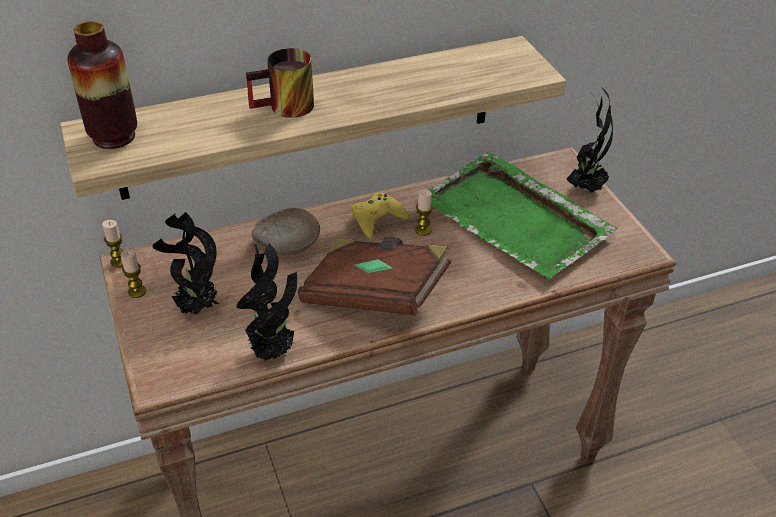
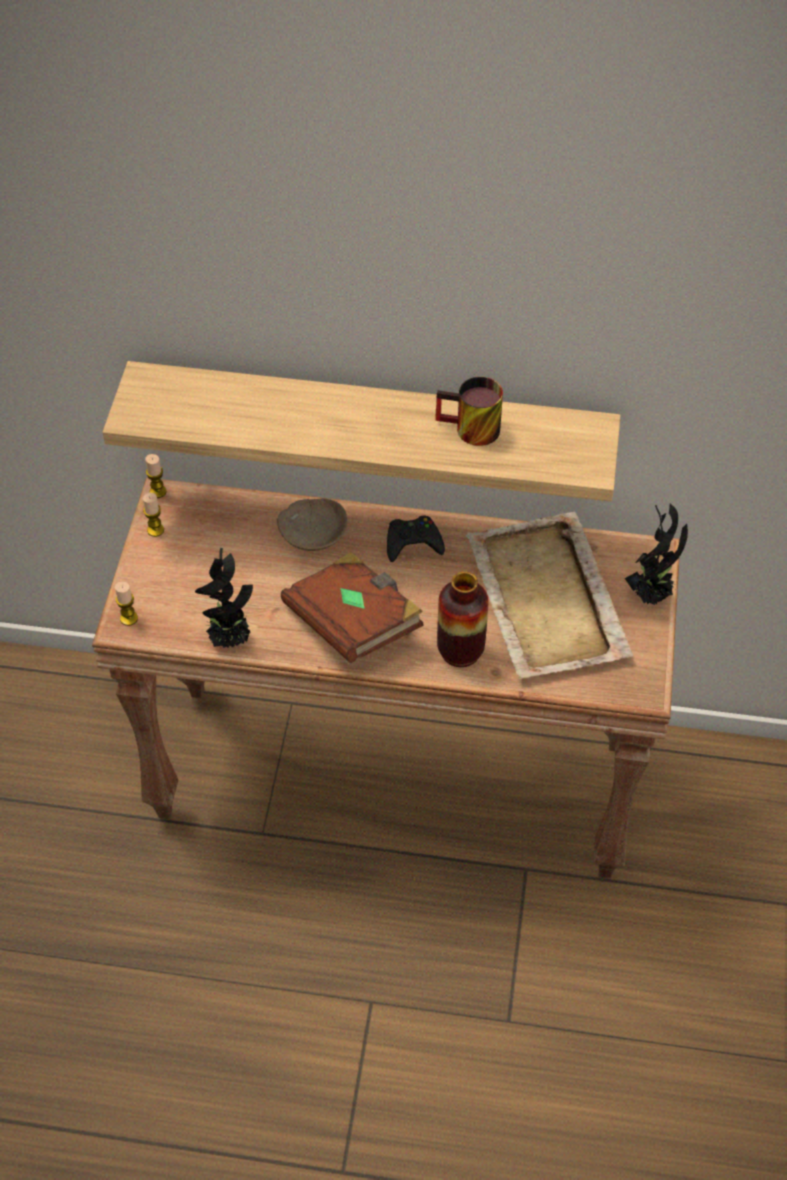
camera: 30 degrees right, 10 degrees up
vase [67,21,137,149] -> vase moved to [437,572,489,667]
potted plant [152,212,219,314] -> none
mug [246,48,314,118] -> mug moved to [435,377,503,446]
yellow game controller [352,192,409,239] -> black game controller [387,516,445,562]
candle [415,190,433,236] -> candle moved to [115,582,138,626]
green tray [417,152,618,279] -> beige tray [466,511,633,679]

